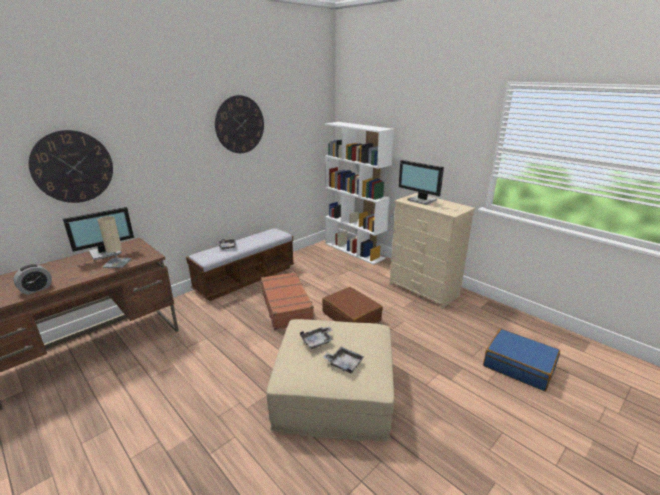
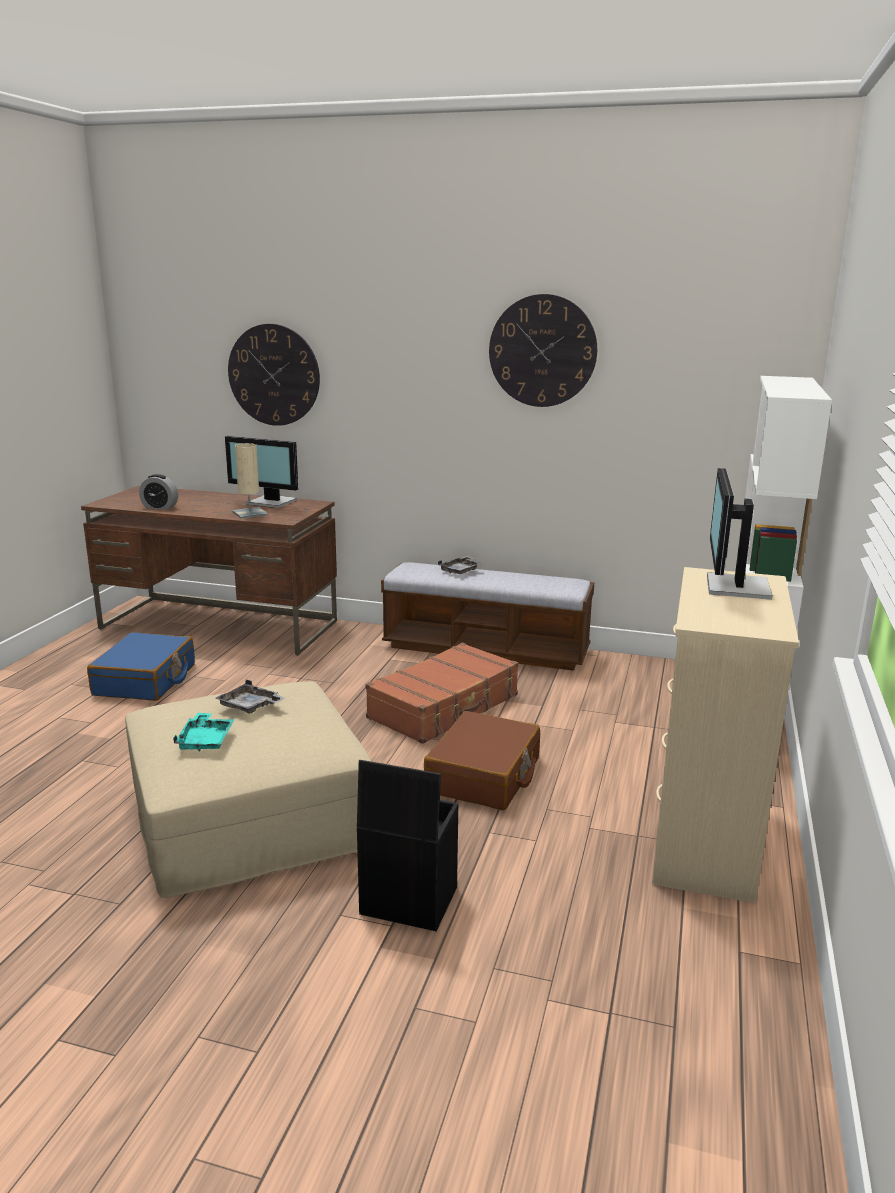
camera: 60 degrees right, 5 degrees down
grey tray [323,347,364,373] -> turquoise tray [173,713,235,751]
blue suitcase [483,329,560,391] -> blue suitcase moved to [87,632,195,701]
none -> black storage box [357,760,458,931]

